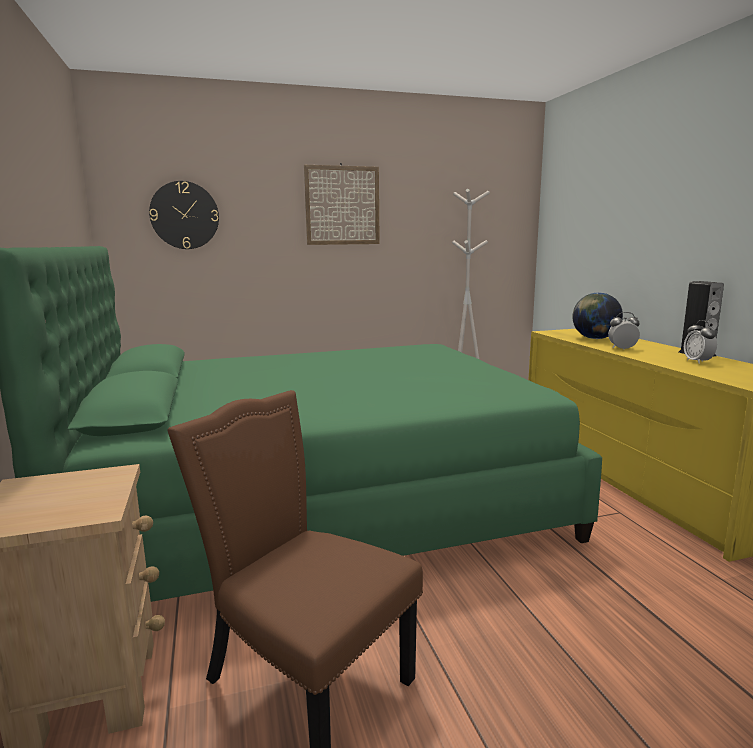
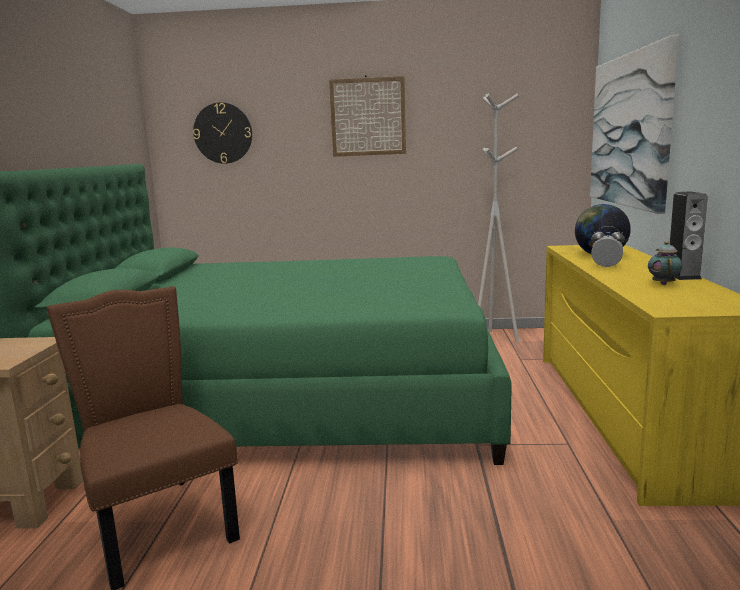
camera: 20 degrees right, 0 degrees up
alarm clock [684,320,717,364] -> teapot [648,241,682,285]
none -> picture [590,34,679,214]

